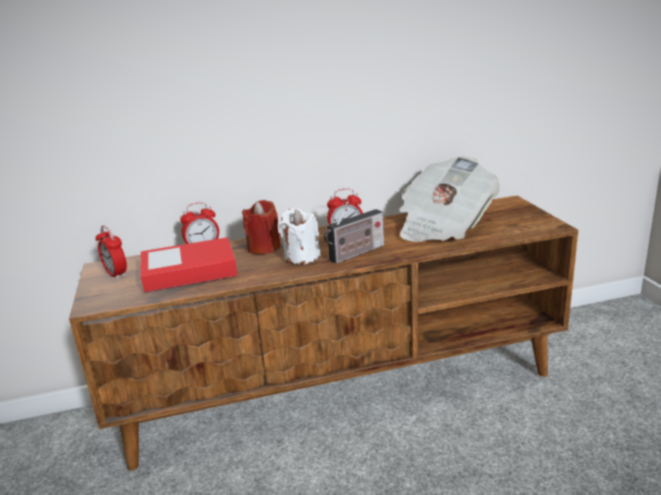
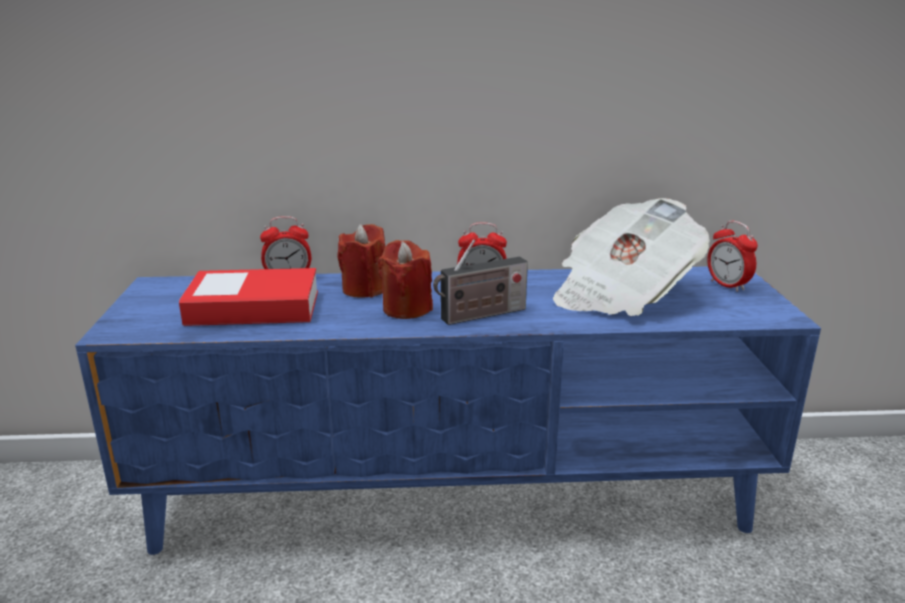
camera: 10 degrees right, 0 degrees up
brown tv stand [69,196,578,471] -> blue tv stand [75,266,821,555]
alarm clock [96,225,127,280] -> alarm clock moved to [707,221,758,292]
white candle [279,208,321,264] -> red candle [378,240,433,319]

